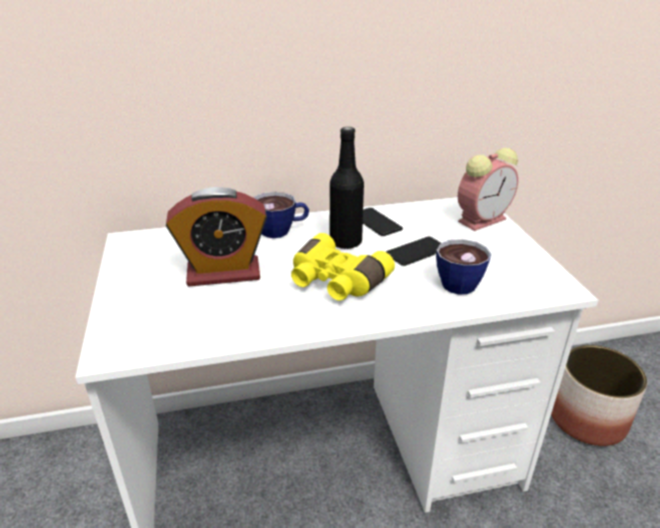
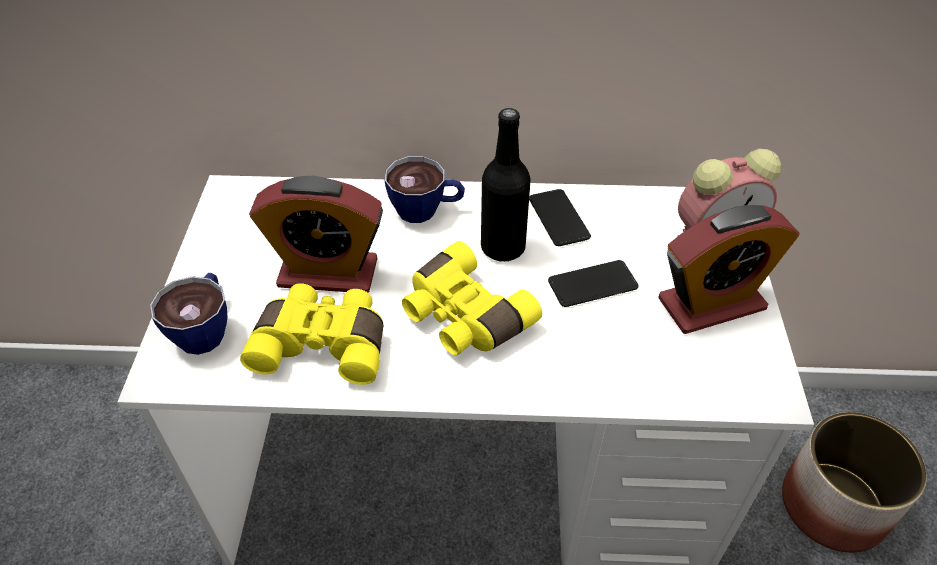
camera: 15 degrees right, 15 degrees up
cup [436,239,491,295] -> cup moved to [150,273,227,355]
none -> yellow binoculars [240,283,383,385]
none -> alarm clock [658,205,799,334]

